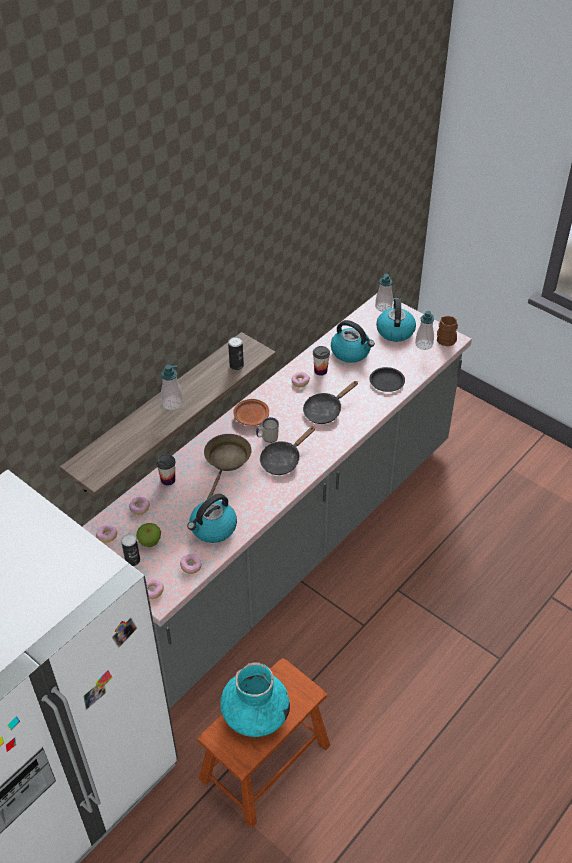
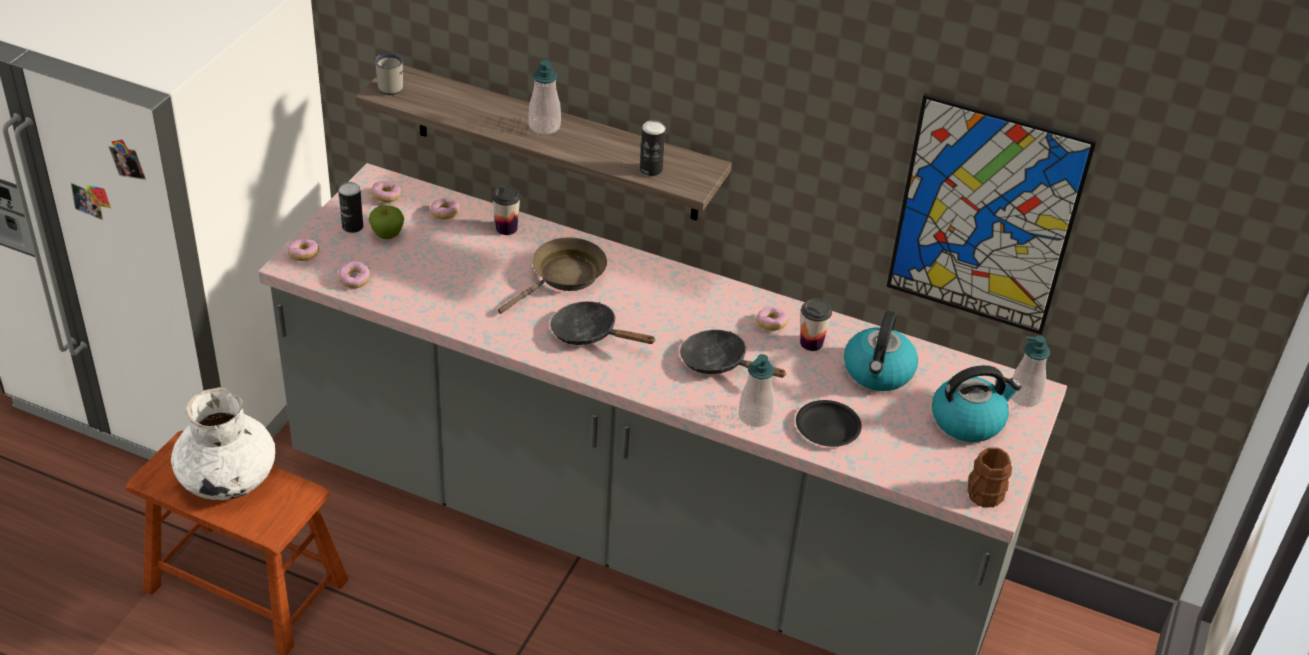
camera: 70 degrees right, 5 degrees down
kettle [187,494,237,543] -> none
brown frying pan [204,434,252,499] -> brown frying pan turned 45 degrees counterclockwise [498,237,607,314]
turquoise vase [220,662,290,737] -> white vase [171,387,275,500]
brown plate [233,399,269,426] -> none
white mug [256,417,279,443] -> white mug moved to [375,54,403,95]
soap dispenser [415,311,434,350] -> soap dispenser moved to [739,354,774,427]
none -> picture [887,93,1097,335]

